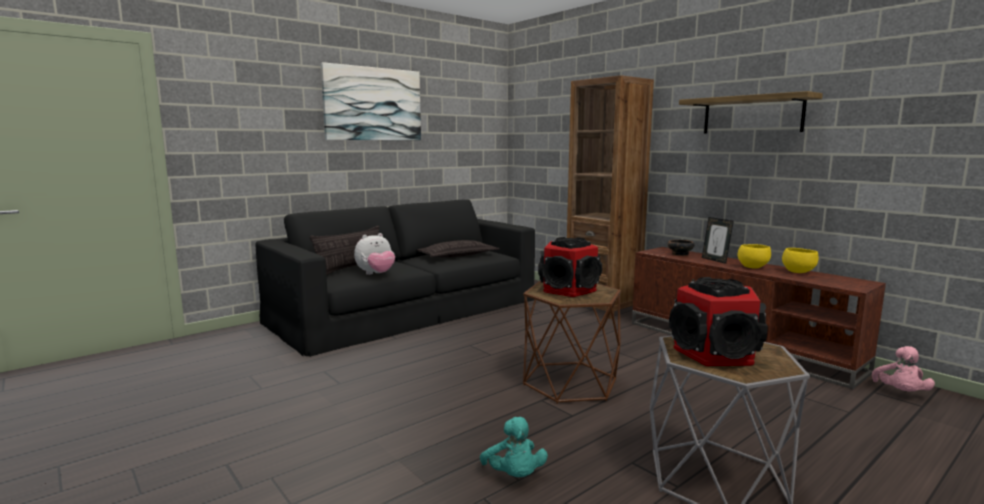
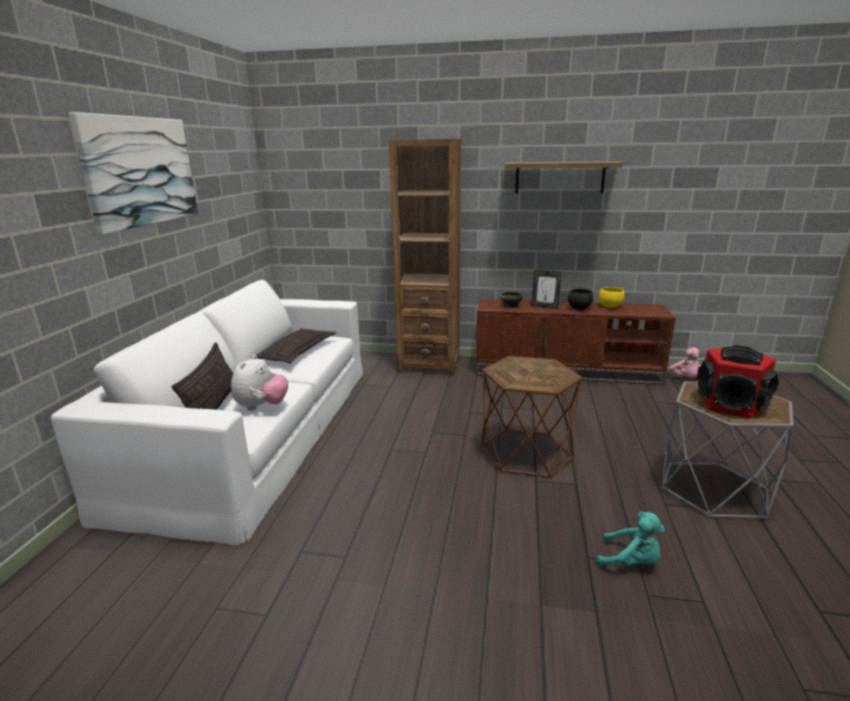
camera: 40 degrees left, 10 degrees up
black sofa [255,199,535,357] -> white sofa [51,280,363,546]
speaker [538,237,602,297] -> none
yellow bowl [738,244,771,269] -> black bowl [568,289,593,310]

